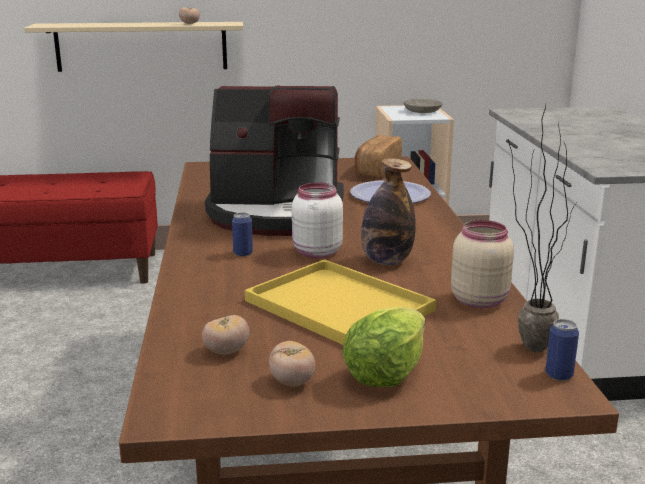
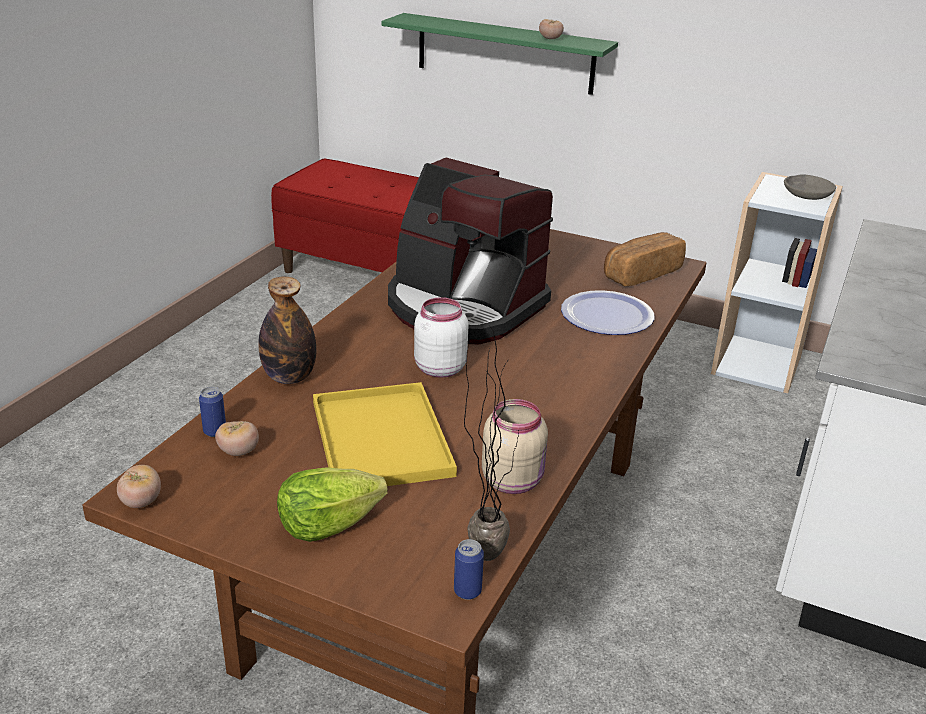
camera: 30 degrees right, 10 degrees up
beige shelf [24,22,243,72] -> green shelf [382,13,618,95]
can [232,212,253,256] -> can moved to [199,387,226,437]
tomato [269,341,315,386] -> tomato moved to [117,465,161,508]
bottle [361,158,416,265] -> bottle moved to [258,277,316,384]

